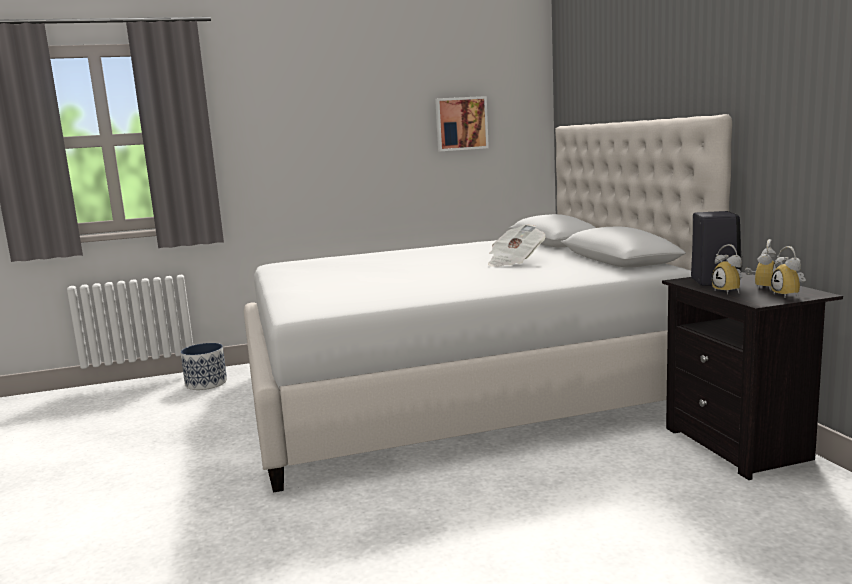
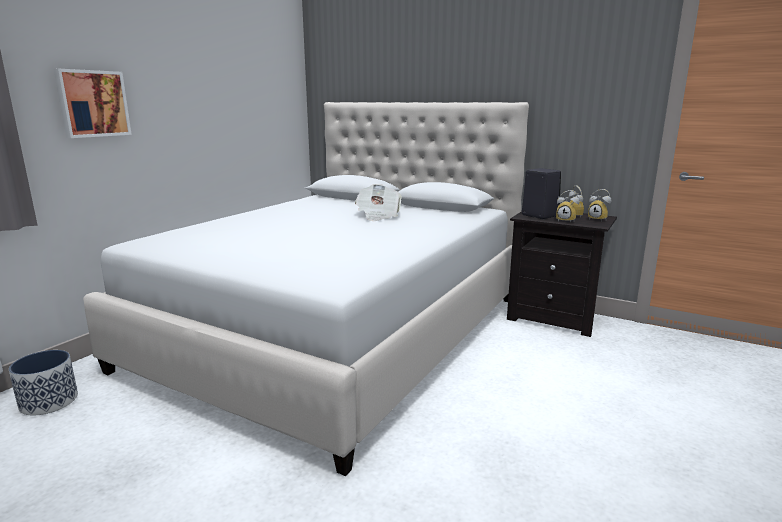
camera: 45 degrees left, 5 degrees up
picture [435,96,489,151] -> picture moved to [53,69,132,138]

